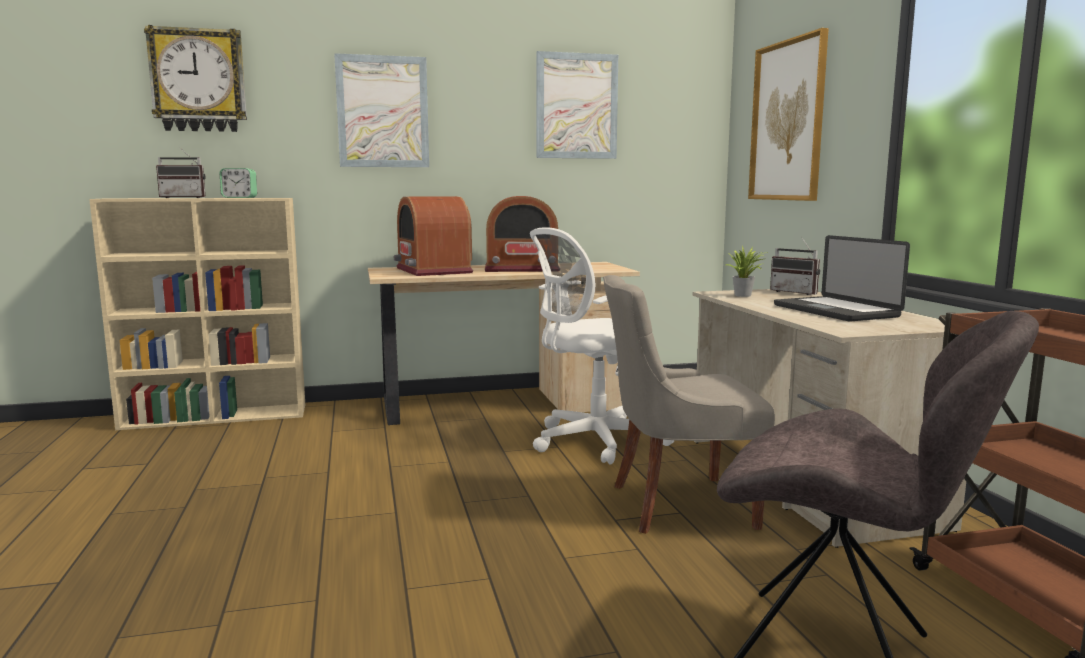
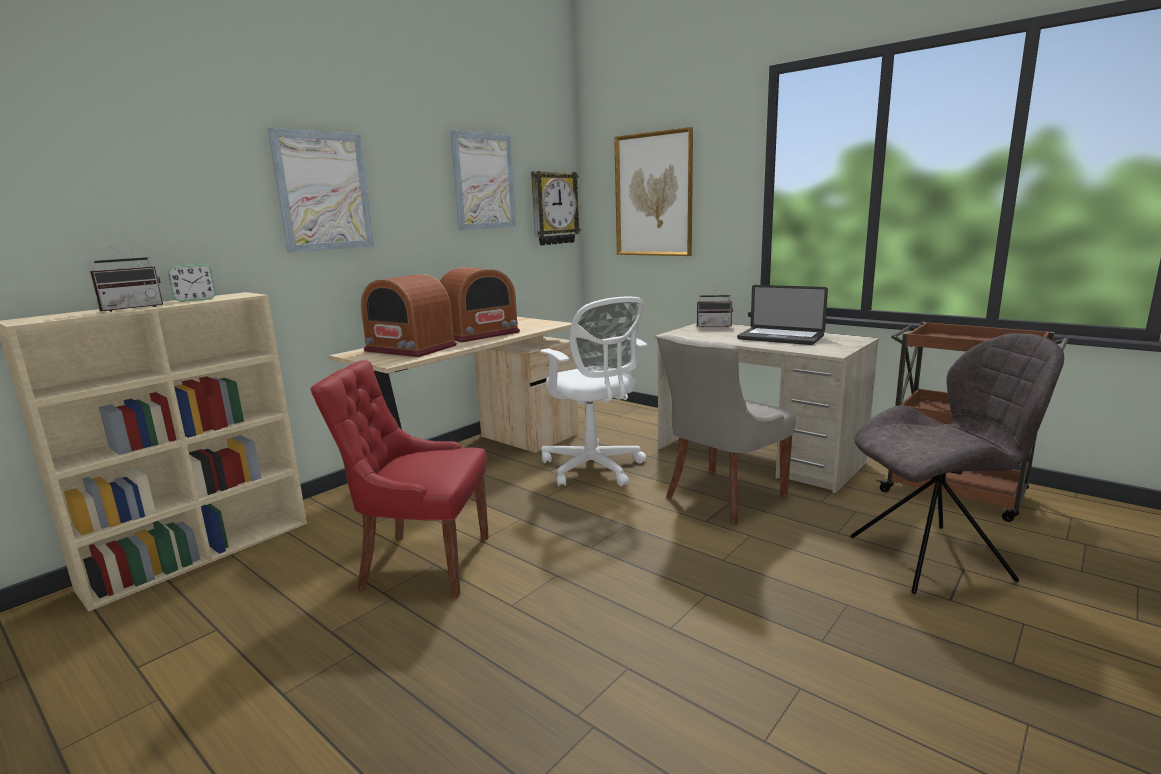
camera: 35 degrees left, 5 degrees up
wall clock [144,25,247,132] -> wall clock moved to [531,171,581,245]
white office chair [530,227,675,464] -> white office chair turned 60 degrees counterclockwise [540,297,647,487]
potted plant [724,246,768,297] -> none
none -> red chair [311,360,489,597]

